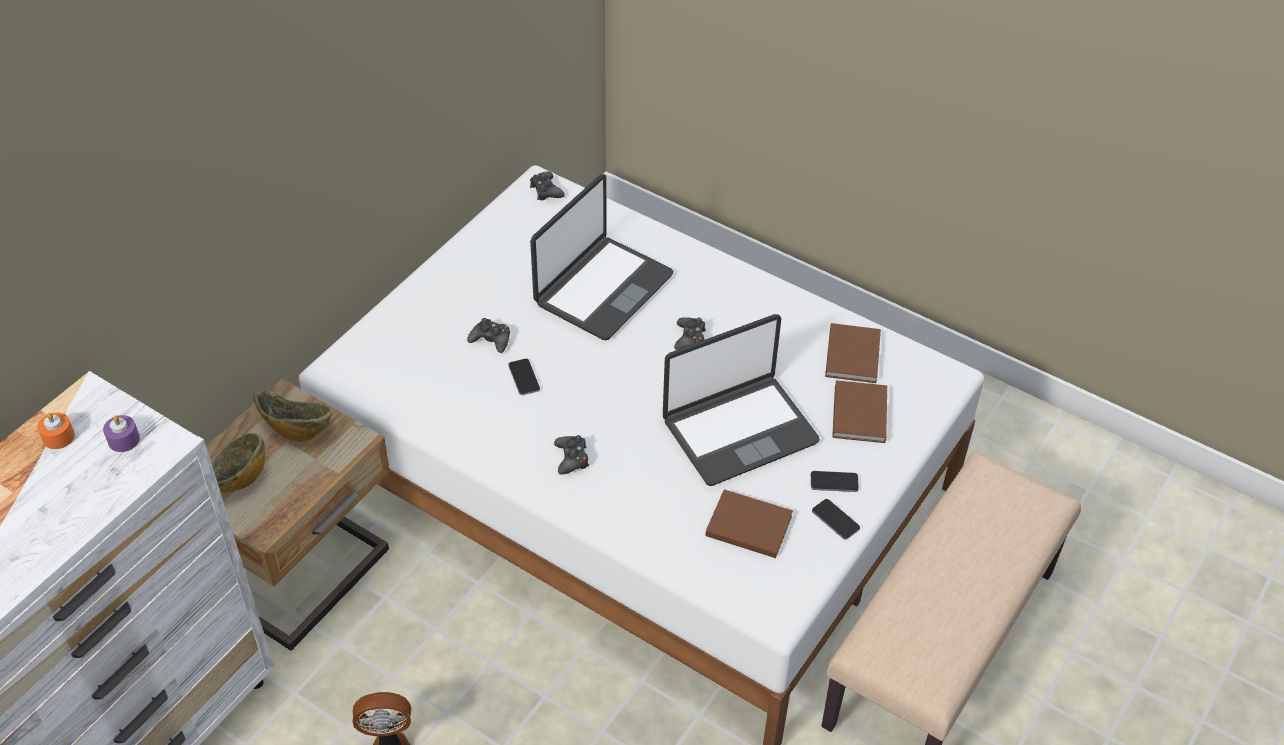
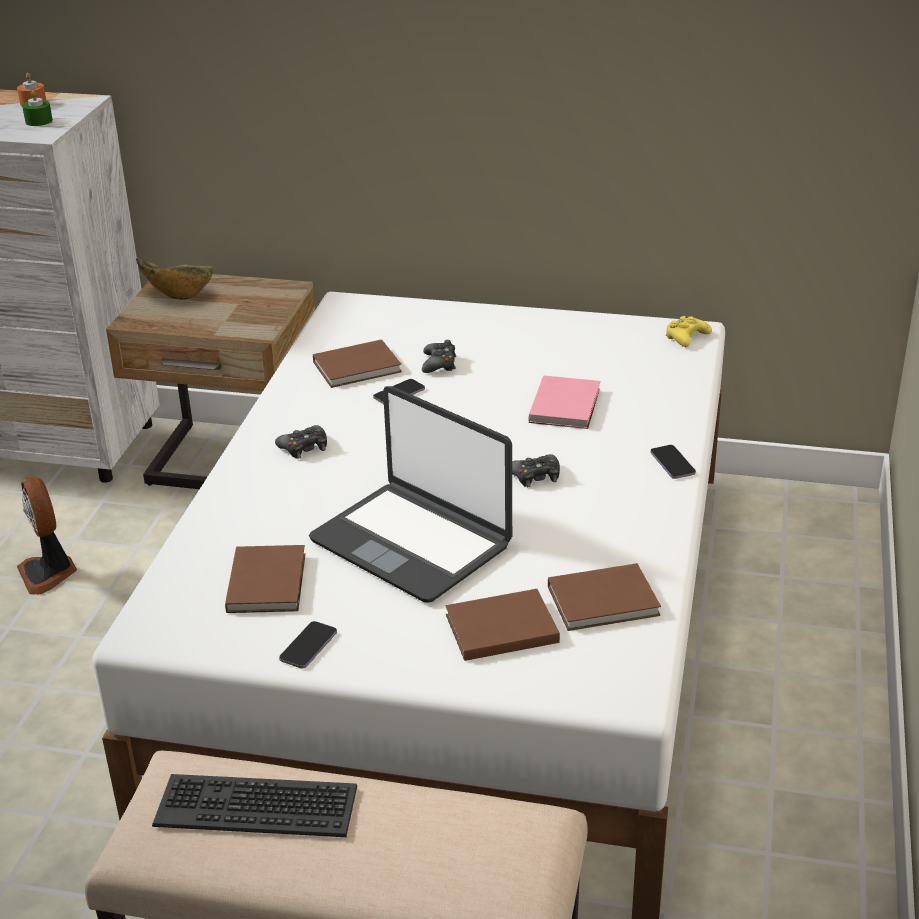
camera: 70 degrees right, 15 degrees down
purple candle [103,415,140,452] -> green candle [22,90,53,126]
bowl [254,391,332,441] -> none
black game controller [530,171,565,201] -> yellow game controller [666,315,712,347]
laptop [530,174,674,340] -> pink book [529,375,600,429]
phone [811,471,859,492] -> phone moved to [650,445,696,479]
none -> keyboard [152,774,357,837]
none -> brown book [313,339,402,388]

